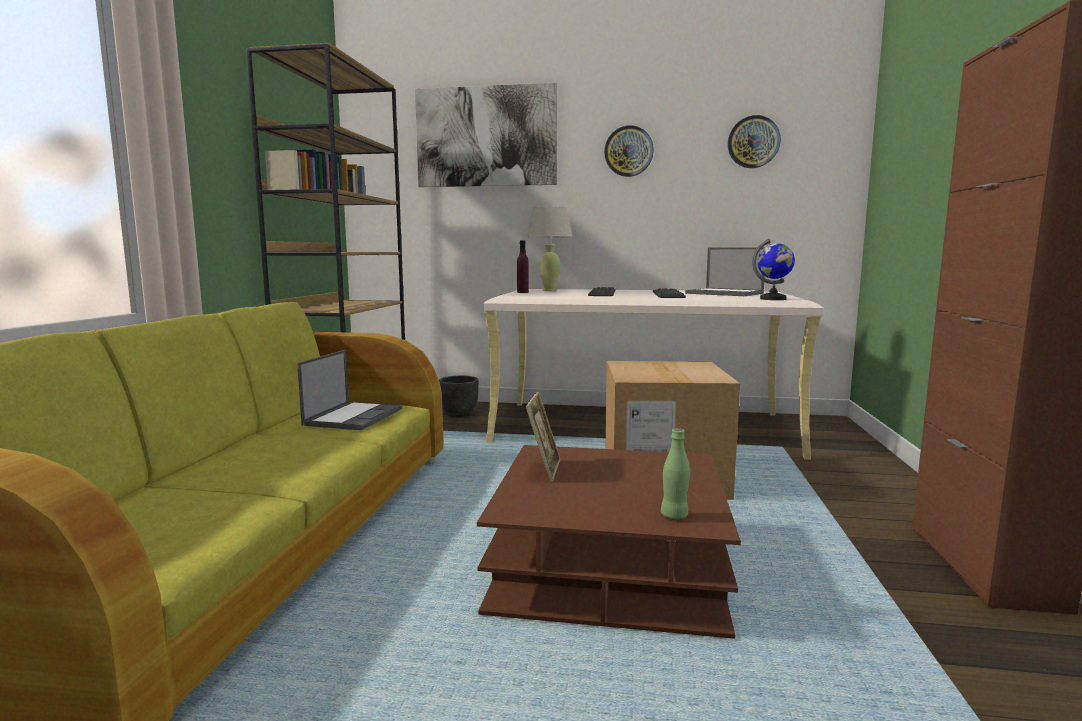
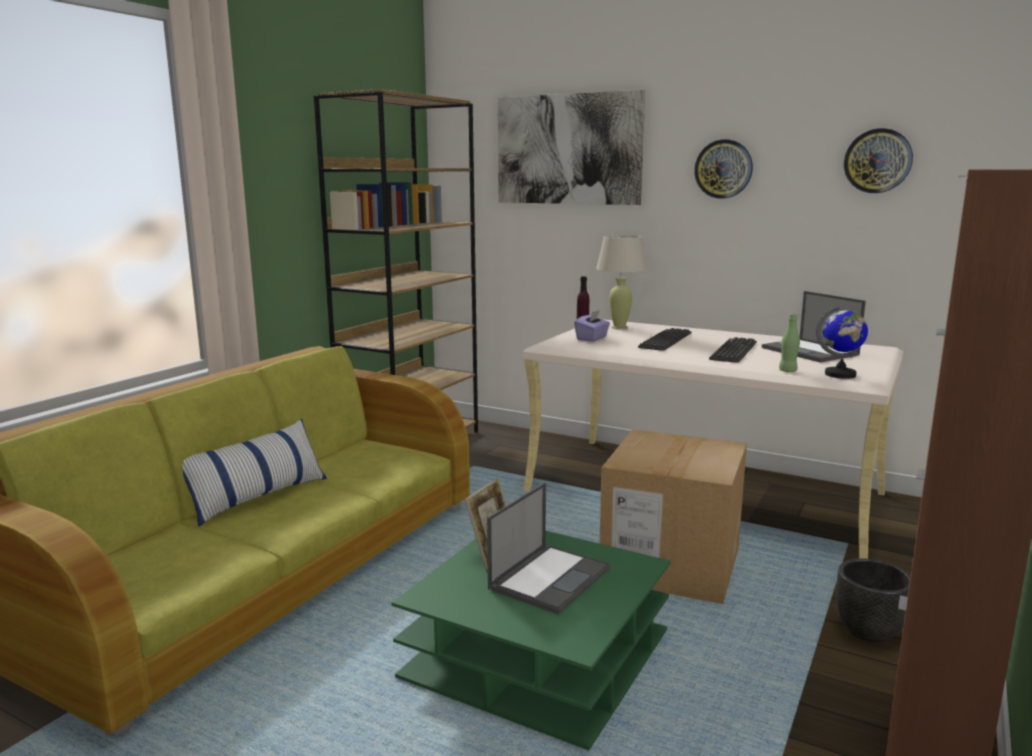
camera: 20 degrees right, 5 degrees up
laptop [297,350,402,430] -> laptop moved to [487,483,611,615]
black planter [439,376,479,418] -> black planter moved to [836,558,910,643]
brown coffee table [477,445,741,639] -> green coffee table [391,531,671,750]
green bottle [661,429,690,519] -> green bottle moved to [779,314,800,372]
none -> pillow [183,419,327,527]
none -> purple tissue box [574,310,610,342]

